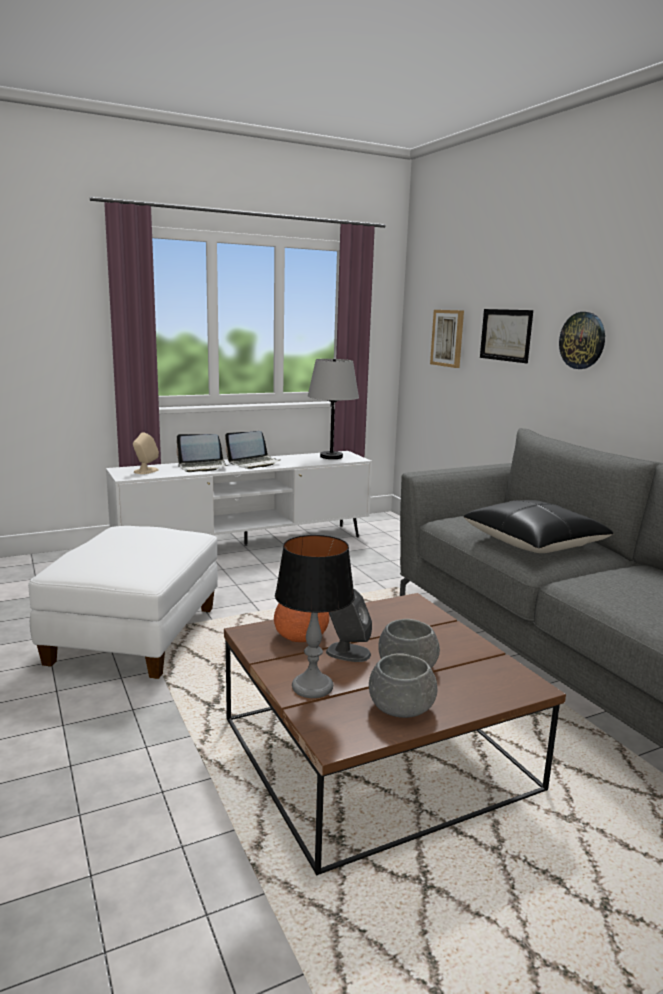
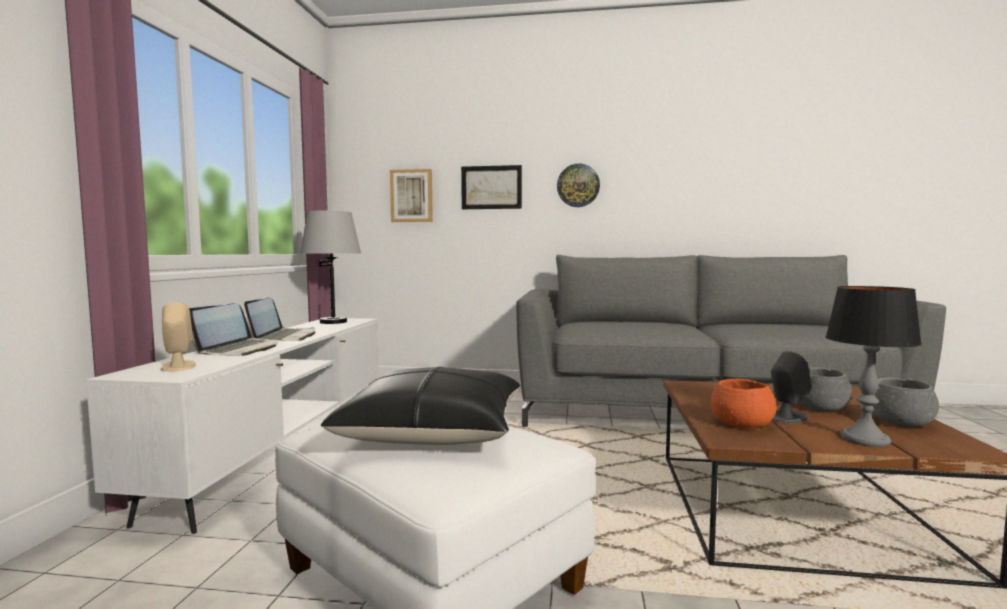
camera: 55 degrees left, 10 degrees down
black pillow [463,500,614,553] -> black pillow moved to [321,367,521,445]

